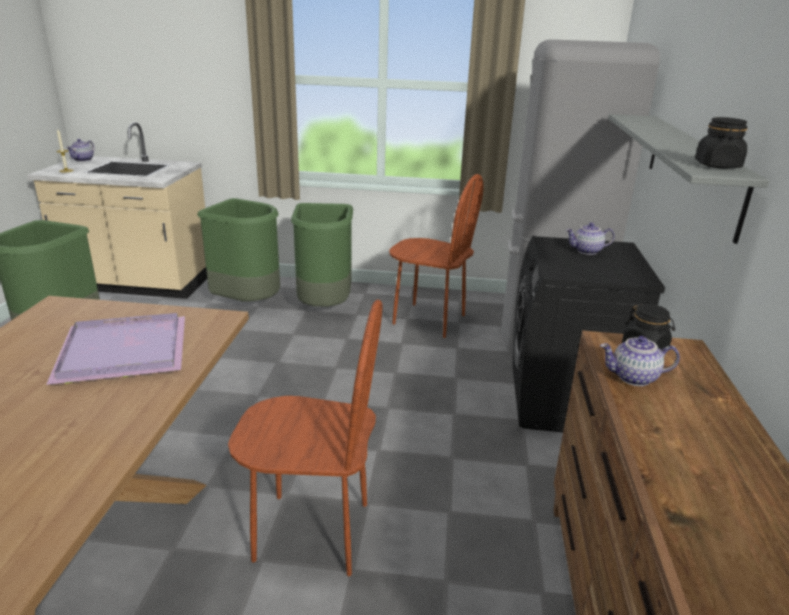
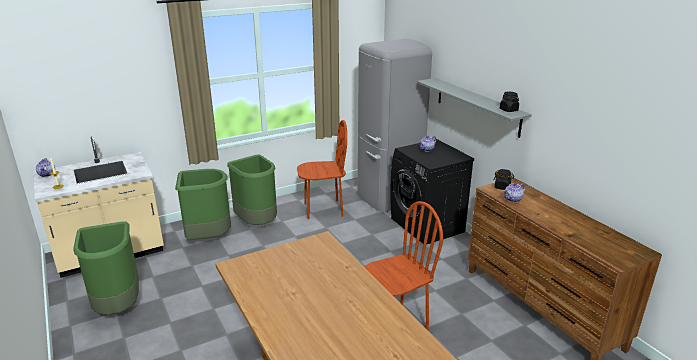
camera: 35 degrees left, 0 degrees up
purple tray [46,313,185,385] -> none

